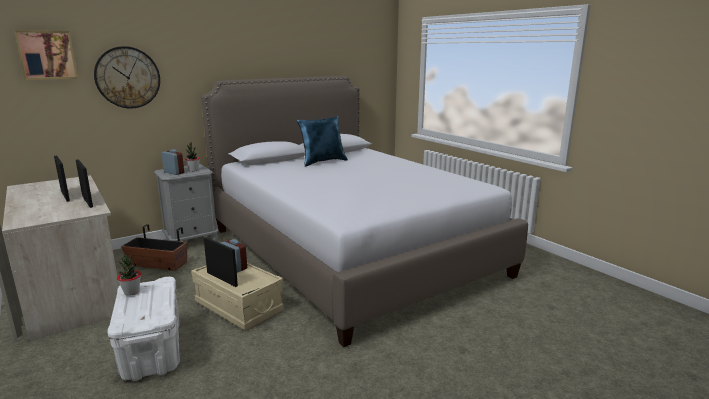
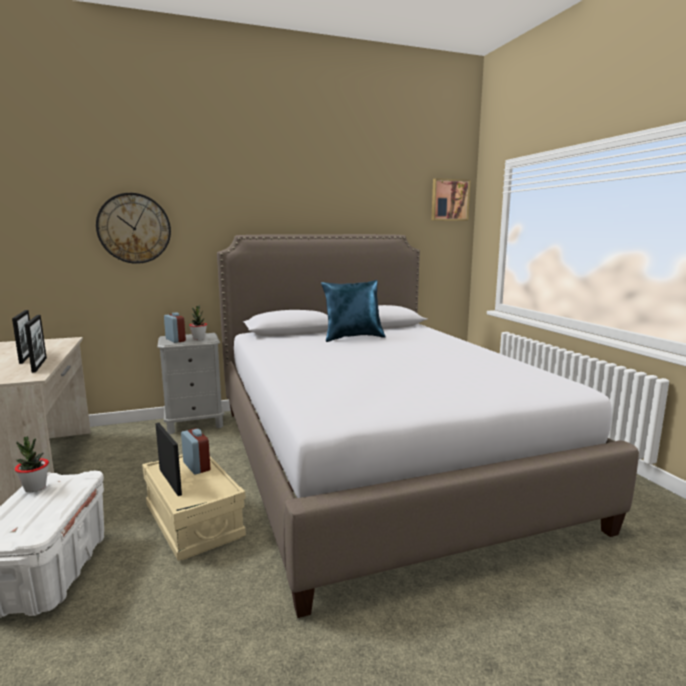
camera: 15 degrees right, 5 degrees down
picture [14,30,78,80] -> picture moved to [431,178,470,221]
planter [121,224,187,271] -> none

